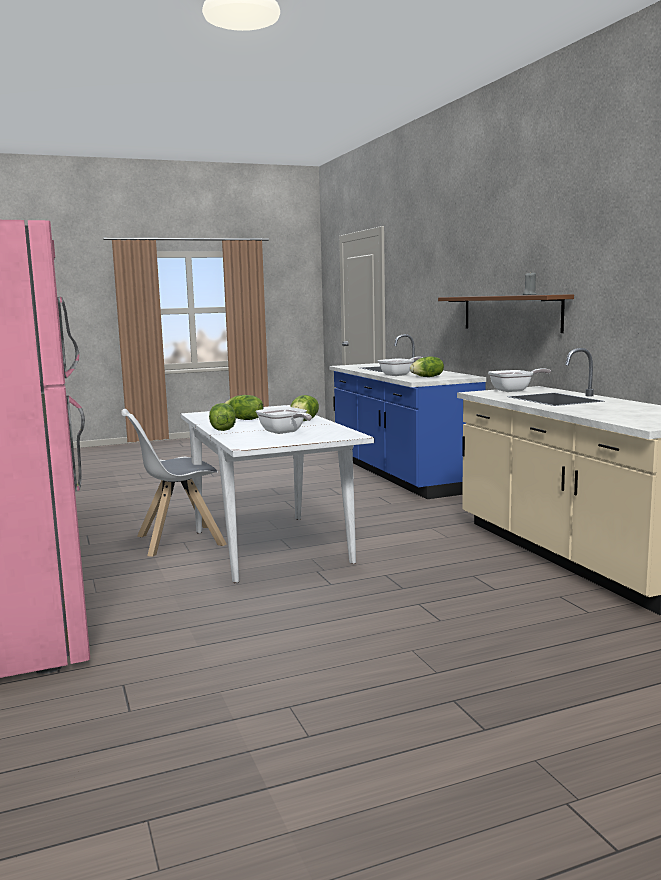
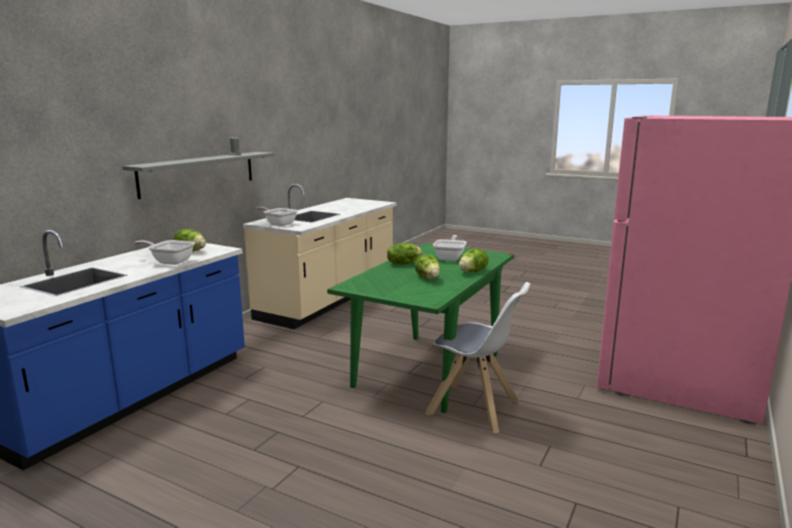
camera: 130 degrees left, 5 degrees up
white dining table [180,405,374,583] -> green dining table [327,243,514,413]
brown shelf [438,294,574,333] -> grey shelf [122,152,274,199]

